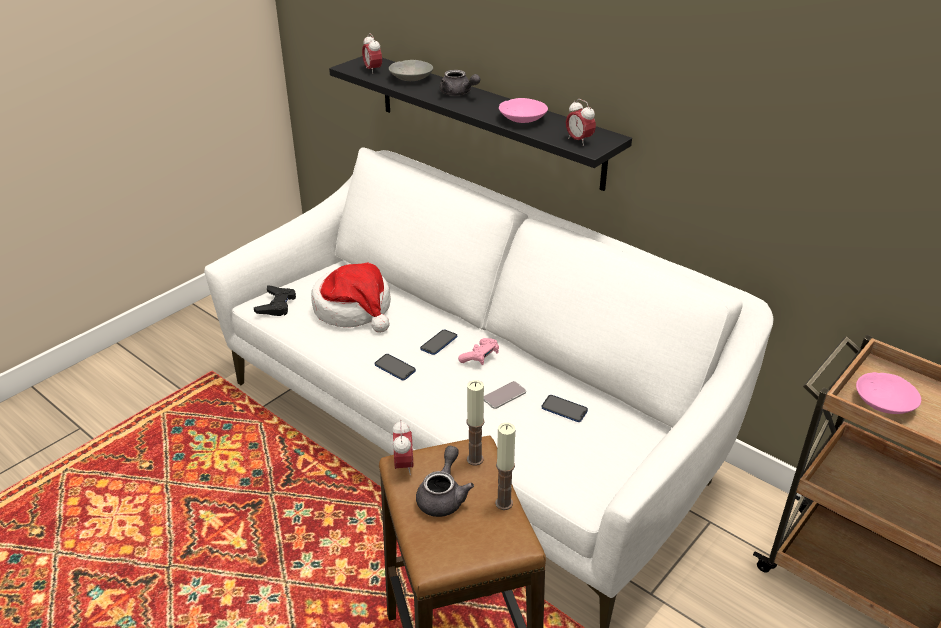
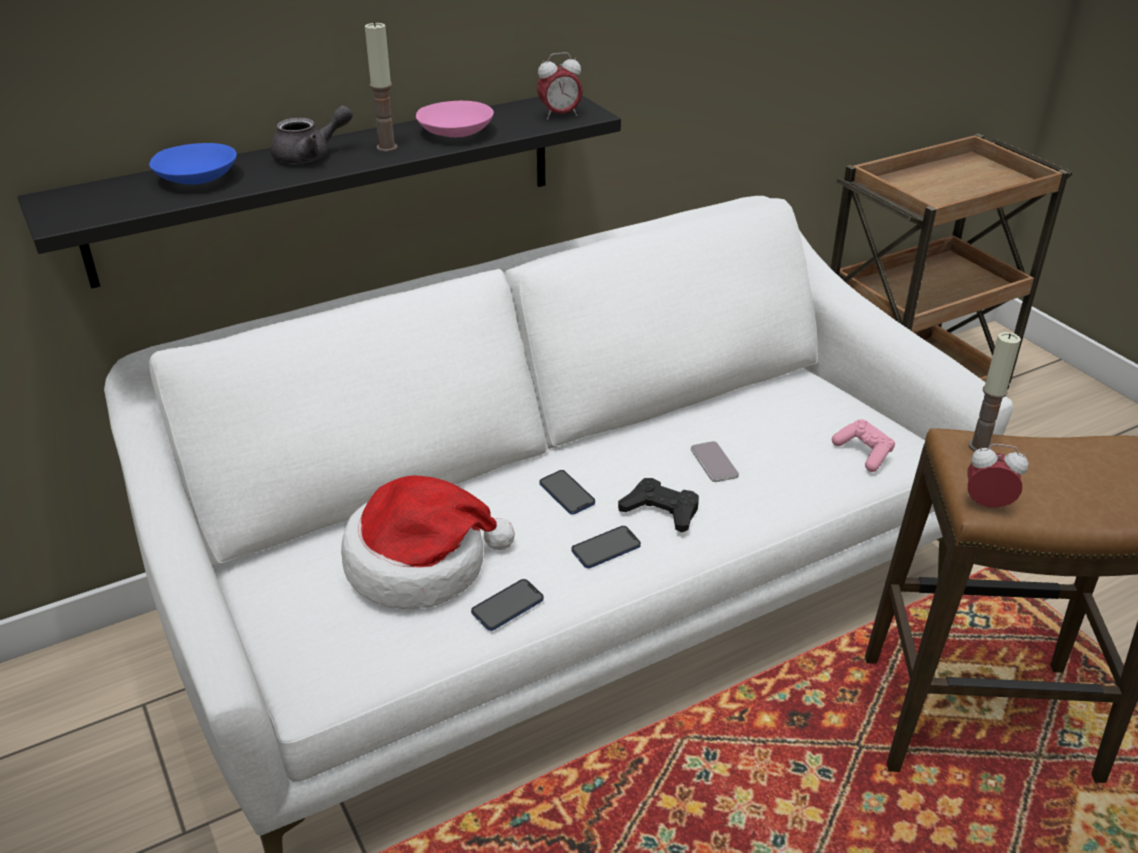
camera: 70 degrees left, 0 degrees up
black game controller [254,285,296,316] -> black game controller moved to [618,478,699,533]
alarm clock [362,33,382,74] -> none
grey bowl [389,60,433,81] -> blue bowl [149,143,237,185]
grey teapot [416,446,474,517] -> none
pink game controller [458,338,499,365] -> pink game controller moved to [832,419,895,472]
candle [495,423,515,510] -> candle moved to [365,21,398,152]
phone [542,395,588,422] -> phone moved to [471,579,544,631]
pink bowl [856,372,921,414] -> none

